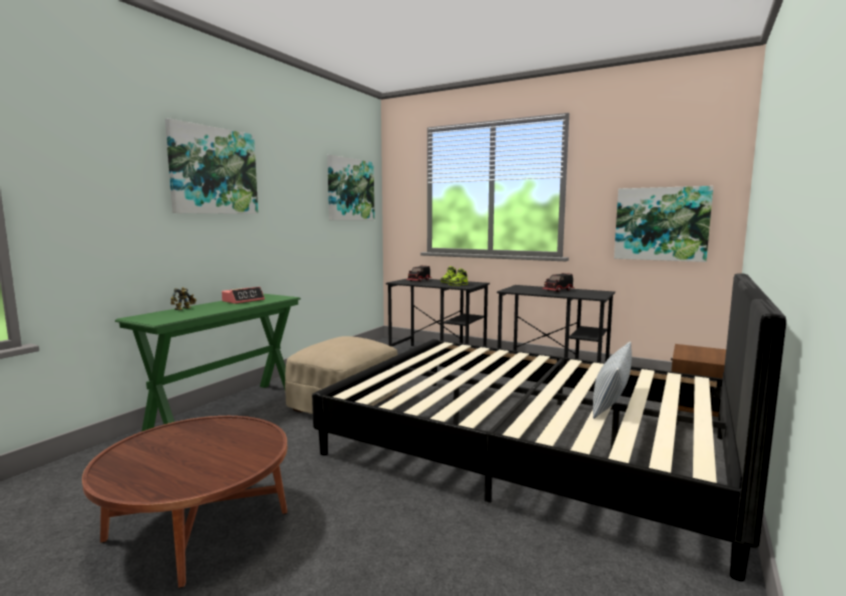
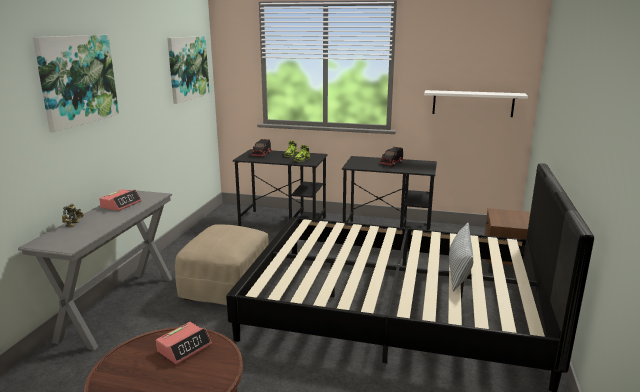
camera: 15 degrees left, 10 degrees up
green console table [115,294,301,431] -> grey console table [18,190,173,350]
picture [614,186,713,262] -> white shelf [424,90,528,117]
none -> alarm clock [156,322,212,364]

